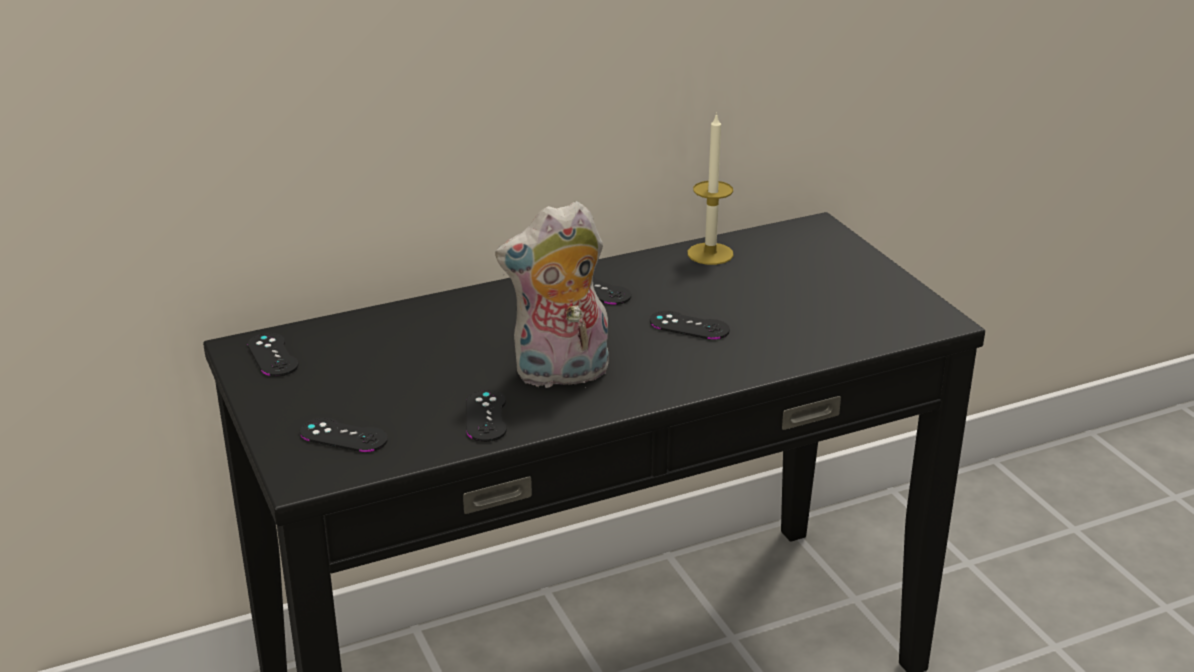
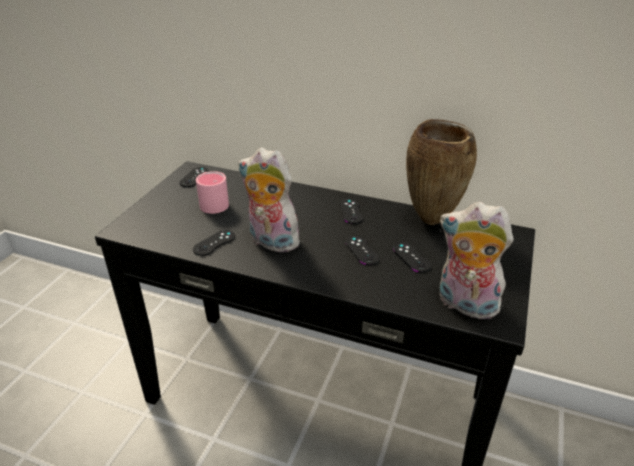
camera: 45 degrees right, 5 degrees up
black game controller [300,417,388,452] -> black game controller moved to [393,242,431,273]
candle [687,112,734,265] -> brown vase [406,119,477,225]
none -> pink mug [196,171,229,214]
none -> plush toy [440,202,514,321]

